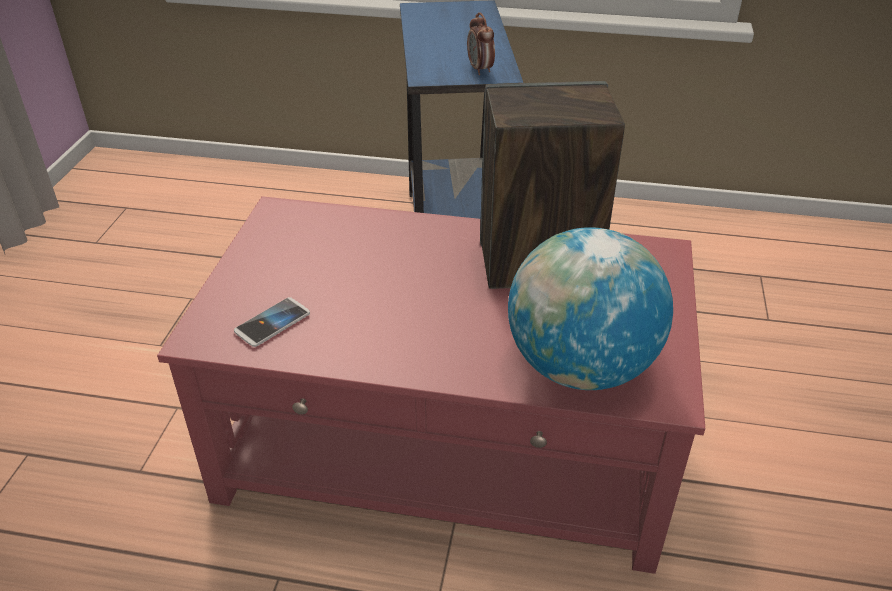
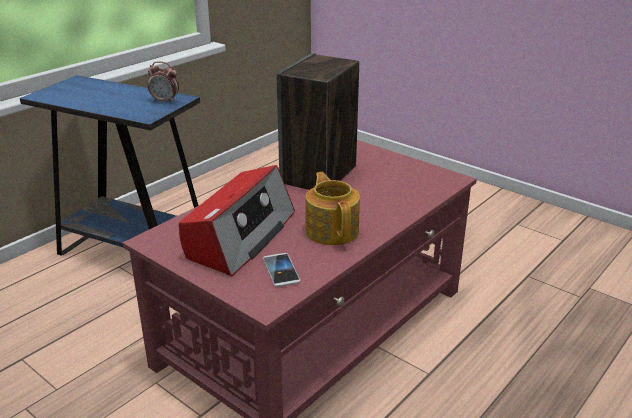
camera: 60 degrees left, 10 degrees down
globe [508,227,673,390] -> none
none -> radio [179,165,295,277]
none -> teapot [305,172,360,245]

